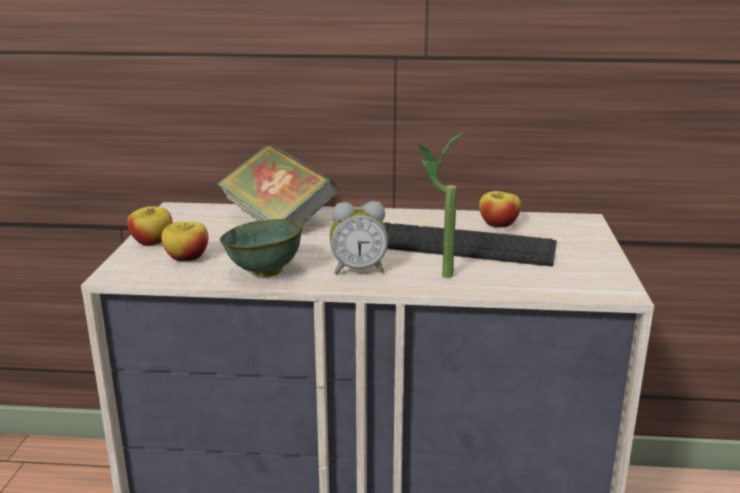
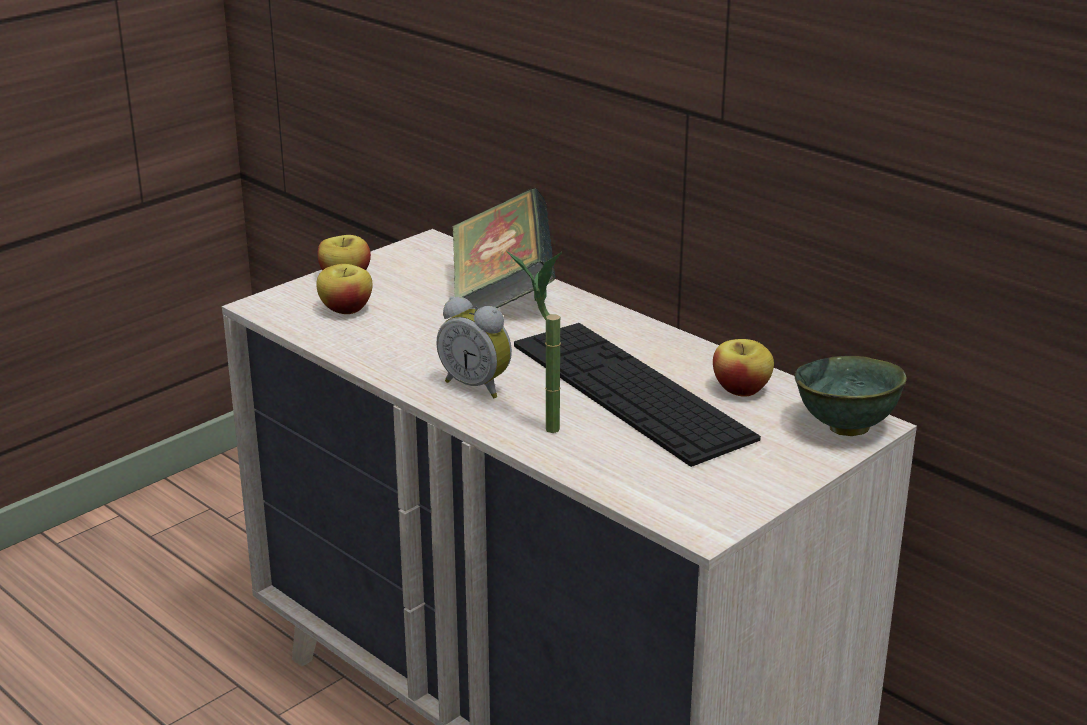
camera: 40 degrees right, 5 degrees up
green bowl [220,219,303,277] -> green bowl moved to [795,356,907,436]

